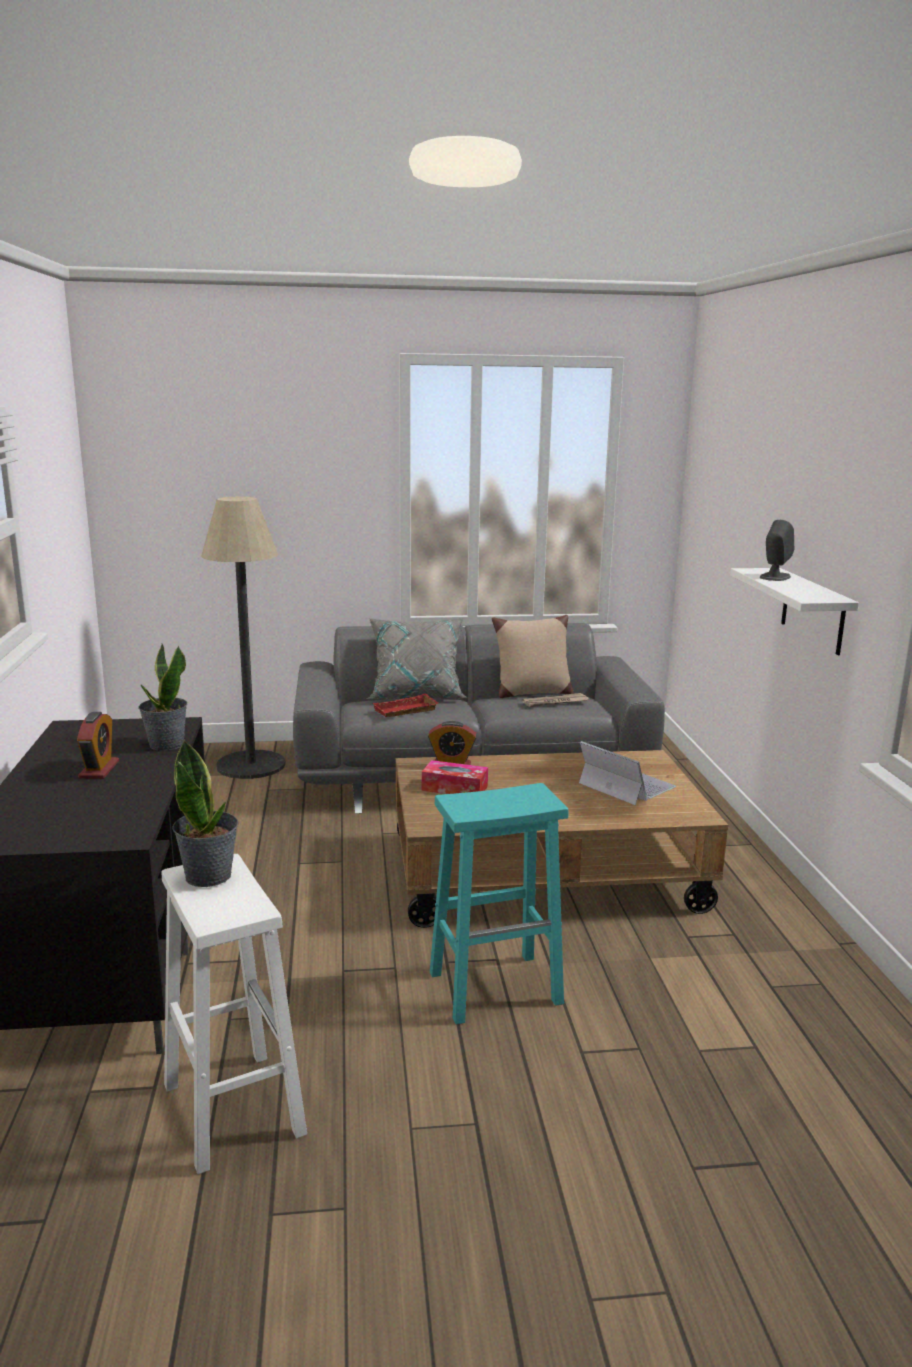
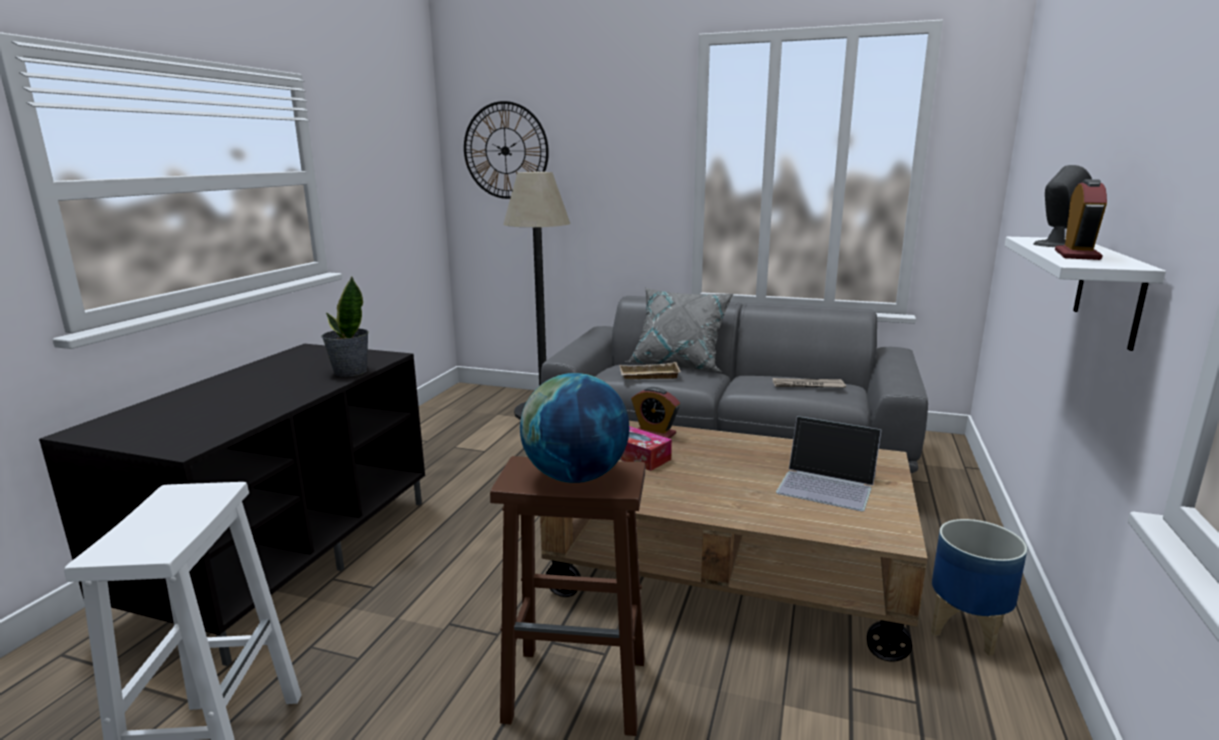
camera: 25 degrees right, 0 degrees up
alarm clock [77,712,119,779] -> alarm clock moved to [1055,179,1107,260]
potted plant [172,739,238,887] -> none
red tray [373,694,438,717] -> beige tray [620,362,681,379]
turquoise stool [430,783,568,1025] -> brown stool [490,456,645,736]
beige pillow [492,615,574,698] -> none
laptop [579,741,676,805] -> laptop turned 135 degrees clockwise [776,416,882,511]
none -> wall clock [464,101,549,199]
none -> globe [520,373,629,483]
none -> planter [931,519,1027,656]

